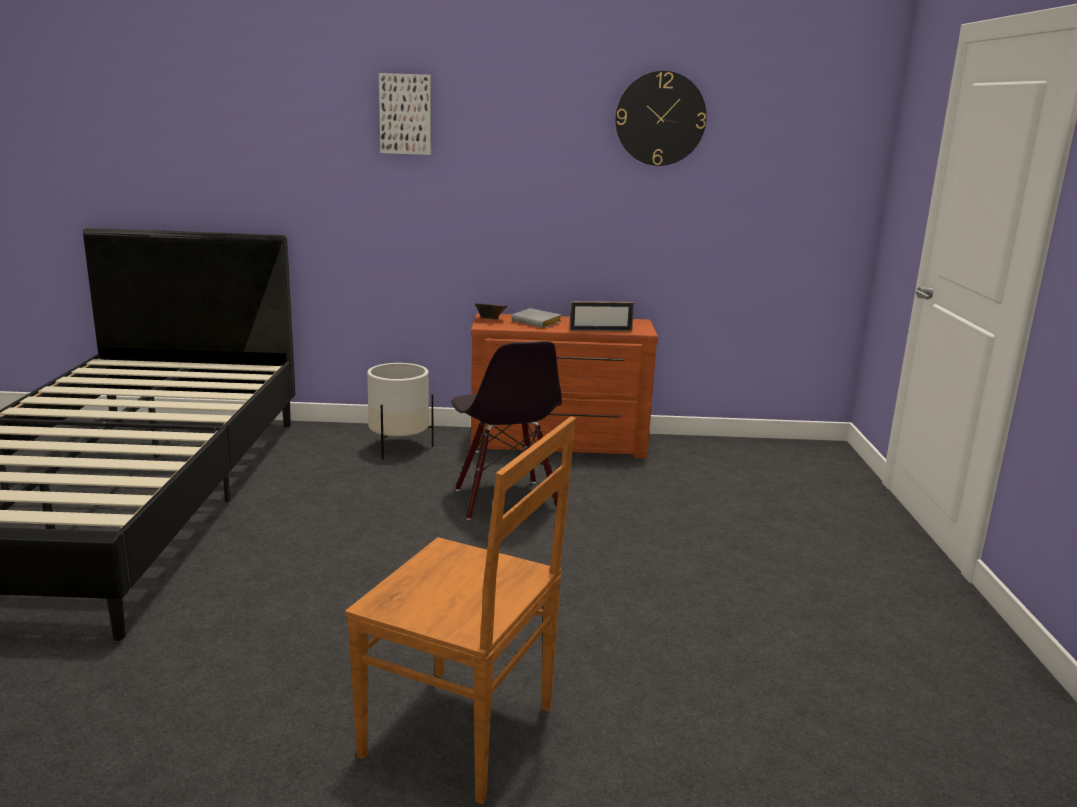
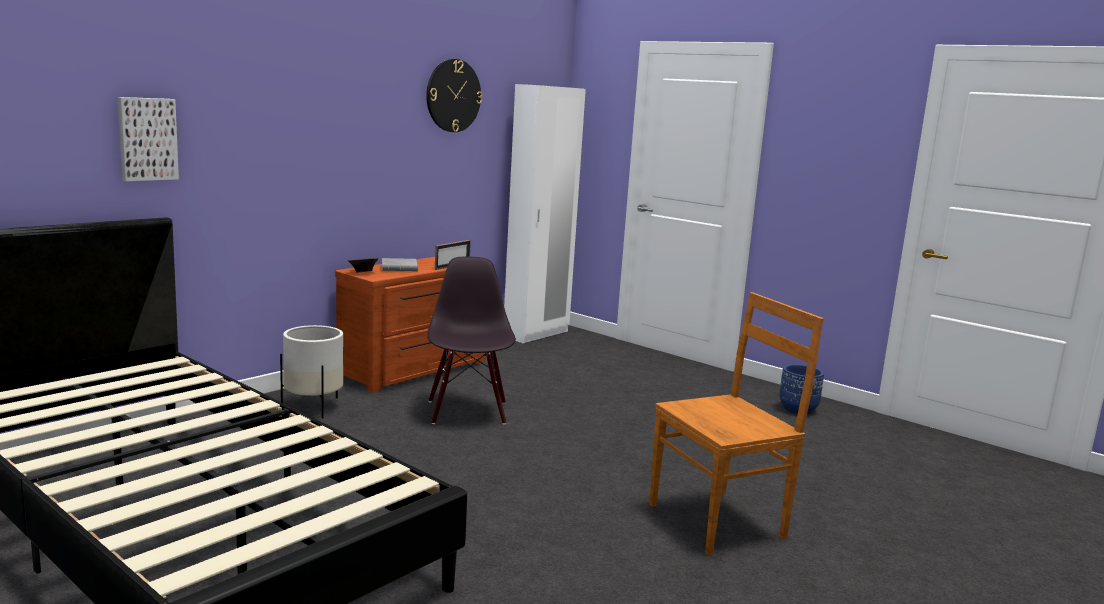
camera: 50 degrees left, 5 degrees down
picture [379,73,431,155] -> picture moved to [117,97,179,181]
black chair [451,341,562,520] -> black chair turned 120 degrees counterclockwise [427,257,516,425]
none -> white wardrobe [504,84,586,343]
none -> blue planter [779,364,824,414]

